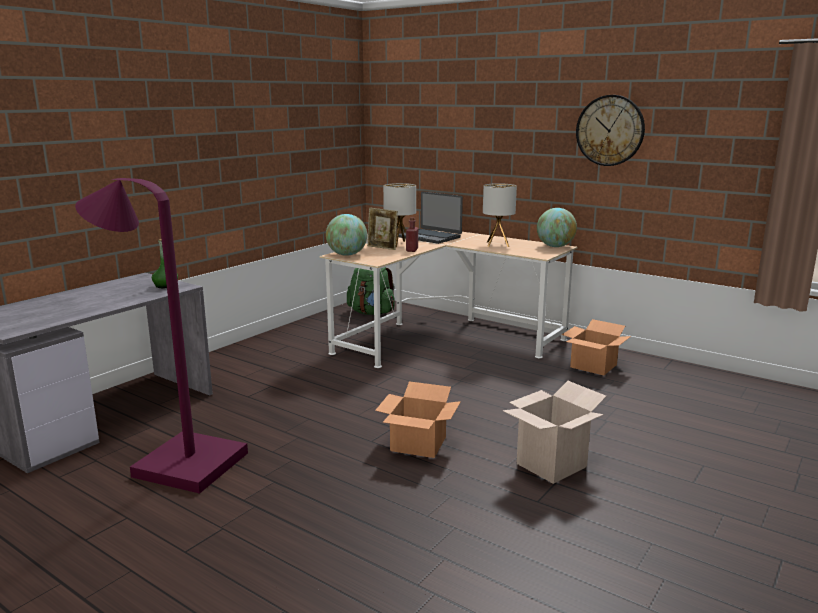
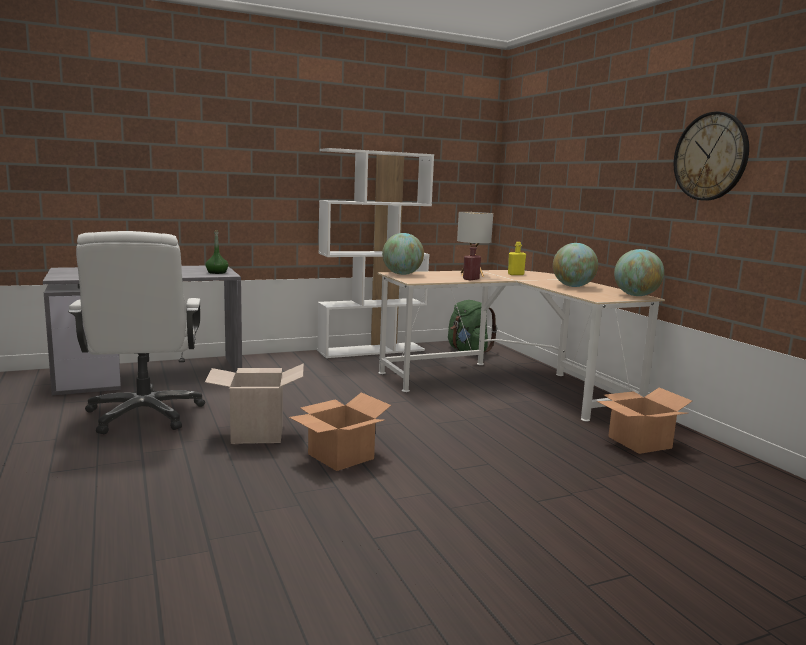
camera: 30 degrees right, 5 degrees down
purple floor lamp [75,178,248,494] -> white office chair [68,231,205,434]
picture frame [367,207,398,250] -> none
laptop [399,192,463,244] -> yellow bottle [508,242,526,275]
table lamp [483,183,517,247] -> globe [553,243,598,287]
cardboard box [503,381,606,484] -> cardboard box moved to [205,363,304,444]
none -> white bookcase [317,148,434,358]

